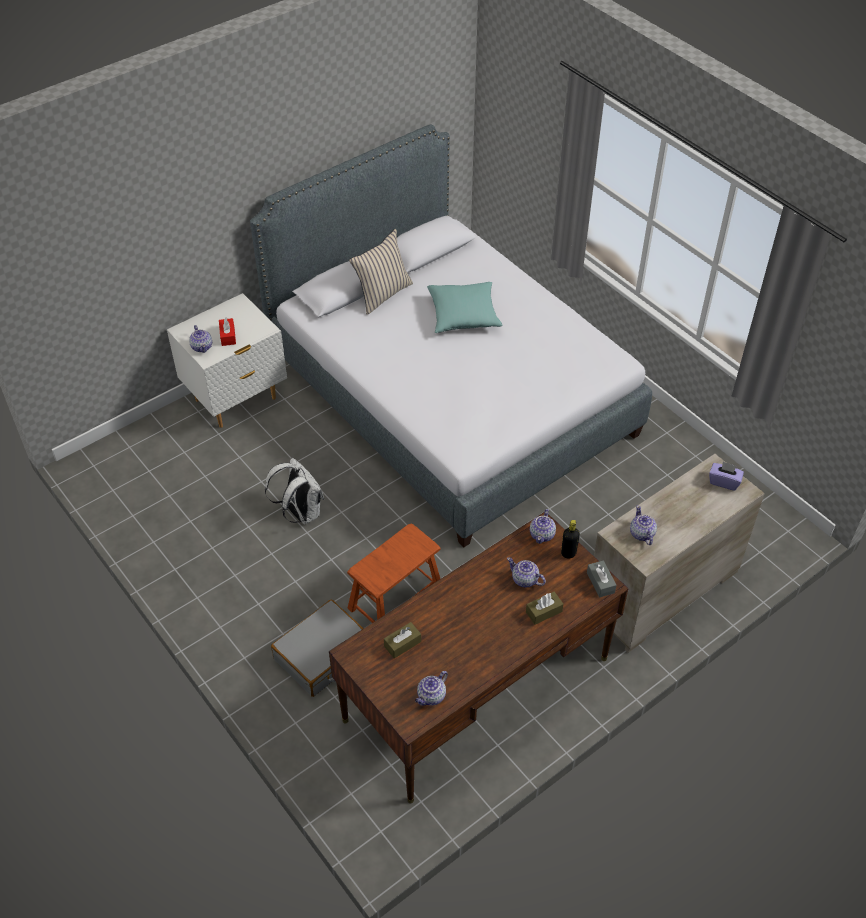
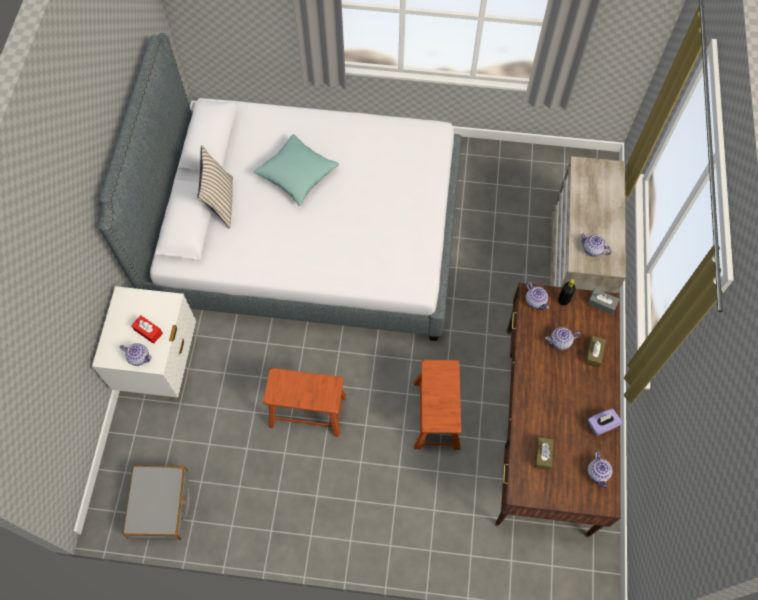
camera: 45 degrees left, 15 degrees up
white backpack [265,458,324,525] -> brown stool [263,368,346,437]
grey suitcase [271,599,364,697] -> grey suitcase moved to [123,465,190,540]
purple tissue box [709,462,744,491] -> purple tissue box moved to [588,409,623,436]

